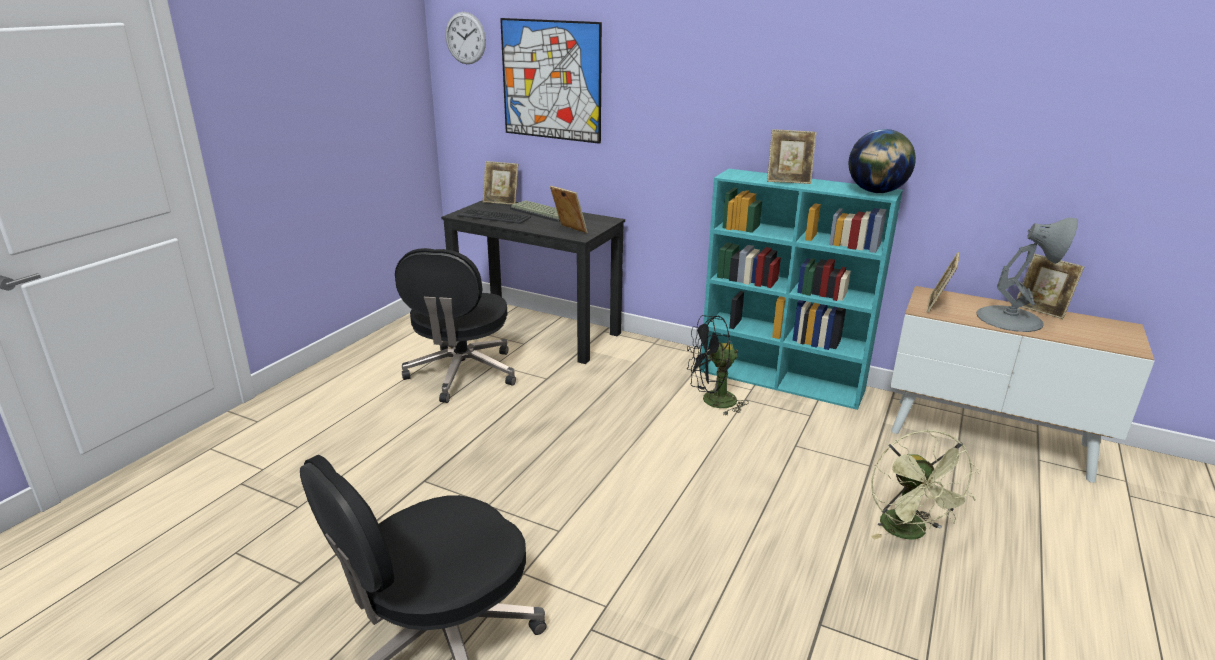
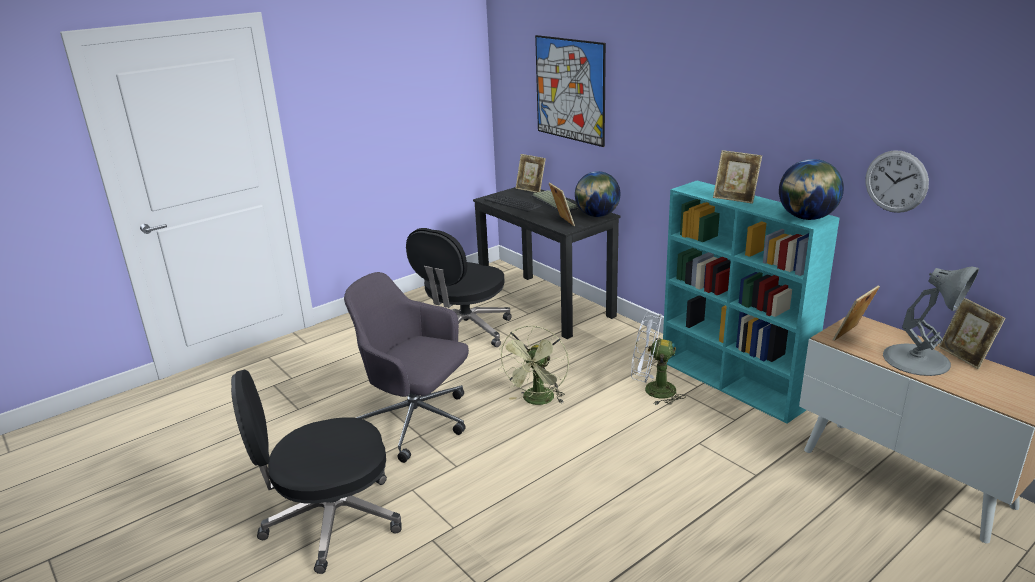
camera: 25 degrees right, 0 degrees up
wall clock [446,12,486,64] -> wall clock moved to [865,150,929,213]
black fan [687,315,749,416] -> white fan [631,312,686,405]
green fan [871,430,981,539] -> green fan moved to [499,325,569,405]
none -> grey office chair [344,272,469,463]
none -> globe [575,171,620,217]

